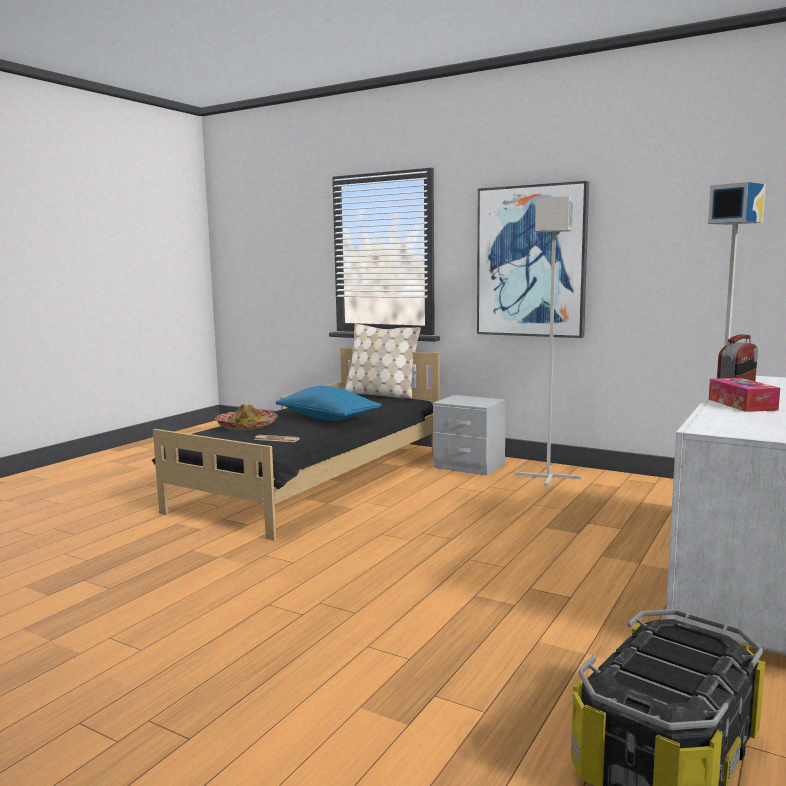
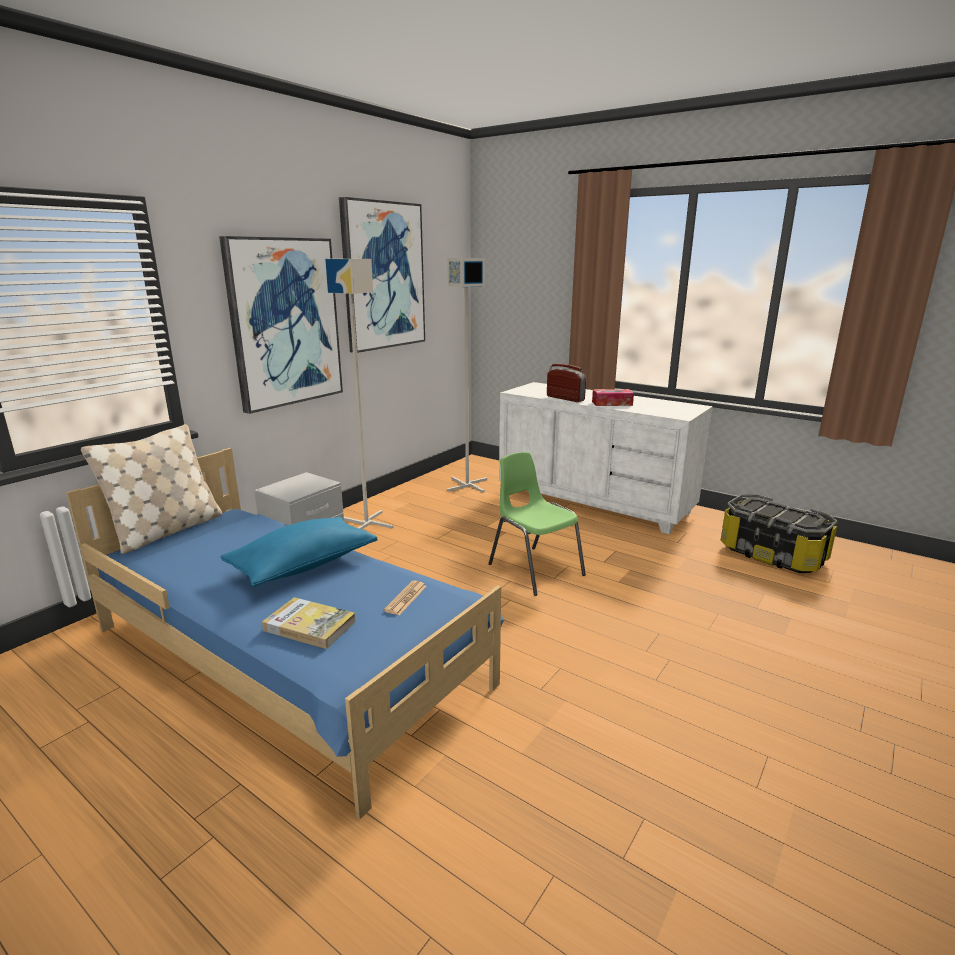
camera: 85 degrees left, 10 degrees up
black bed [152,347,440,541] -> blue bed [66,448,504,819]
hat [215,403,278,430] -> book [262,597,356,649]
none -> picture [339,197,425,353]
none -> green chair [488,452,586,596]

